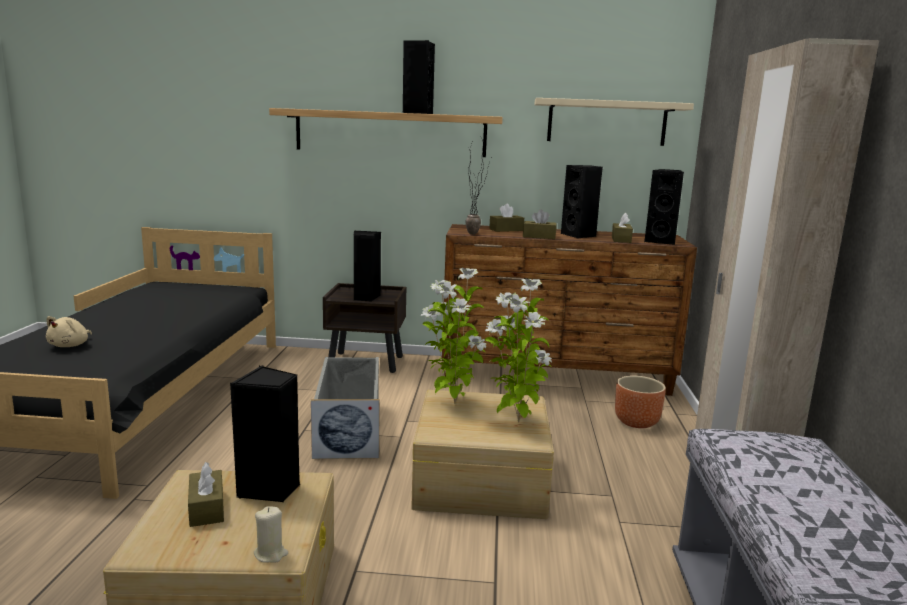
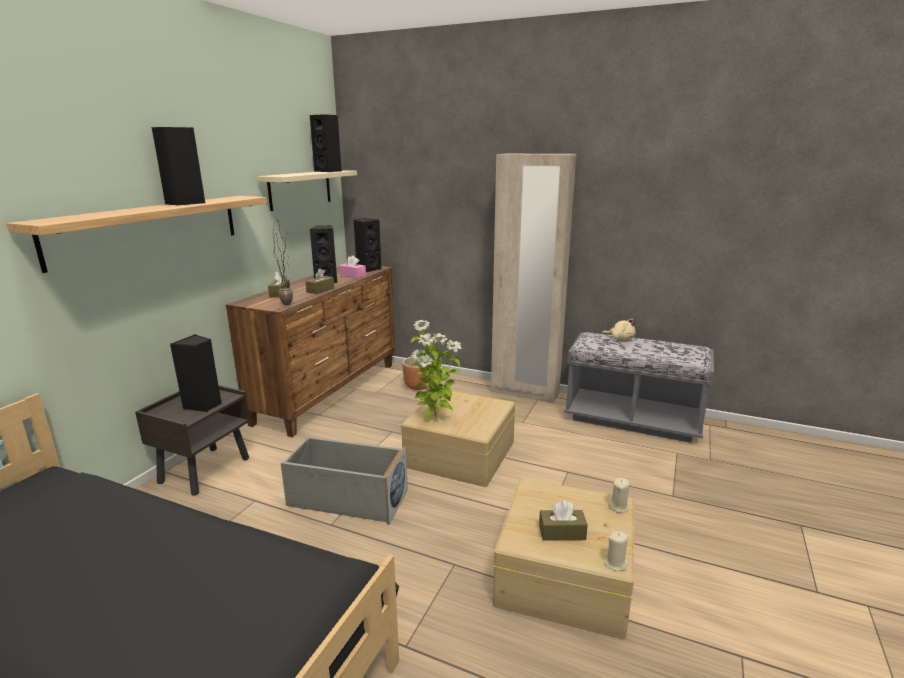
camera: 70 degrees left, 5 degrees up
beige plush toy [46,316,92,347] -> beige plush toy moved to [601,319,636,340]
black speaker [230,366,300,502] -> black speaker moved to [310,114,342,172]
potted plant [485,278,552,423] -> none
brown tissue box [612,212,633,243] -> pink tissue box [339,255,366,278]
none -> beige candle [604,531,628,571]

